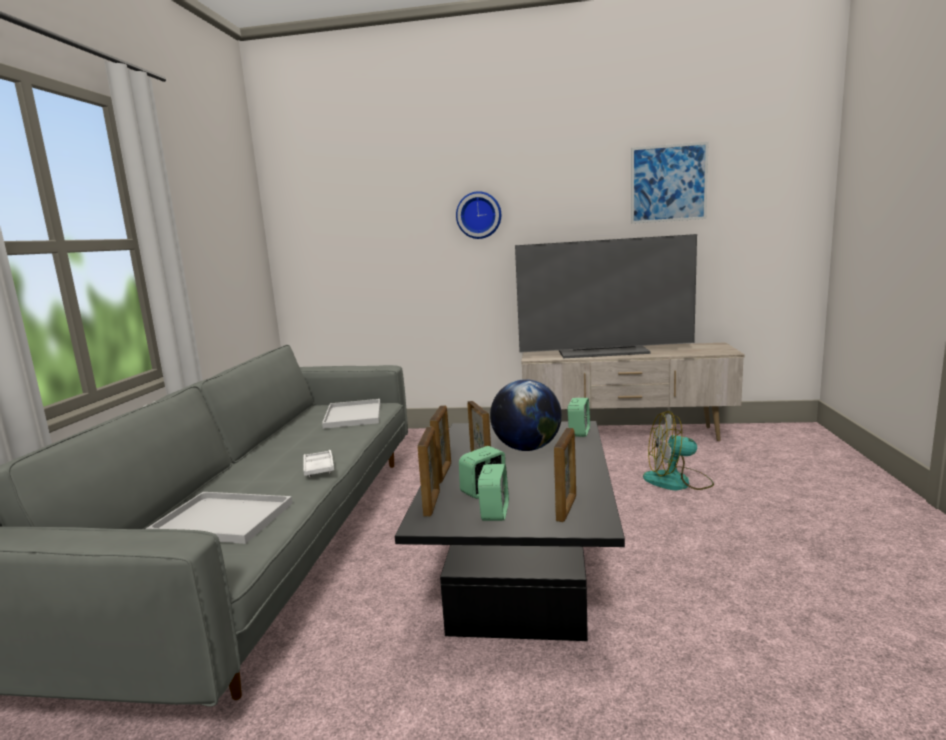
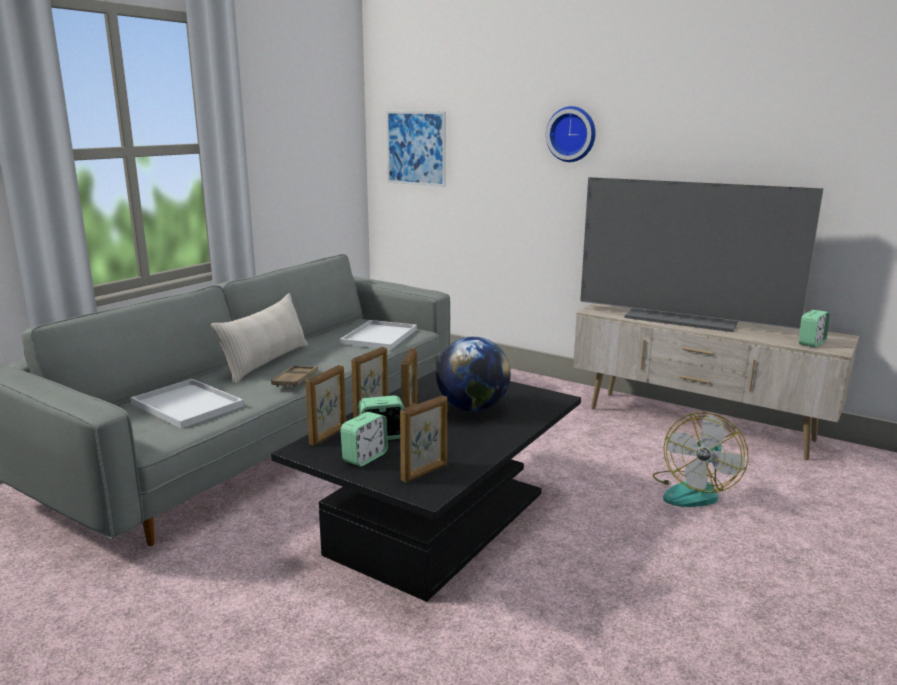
camera: 25 degrees right, 5 degrees up
white tray [303,450,334,477] -> brown tray [271,365,318,388]
alarm clock [567,398,590,437] -> alarm clock moved to [799,310,830,347]
picture [631,141,709,224] -> picture moved to [386,111,446,187]
fan [643,411,714,490] -> fan turned 90 degrees counterclockwise [653,413,749,507]
none -> beige pillow [211,293,308,384]

